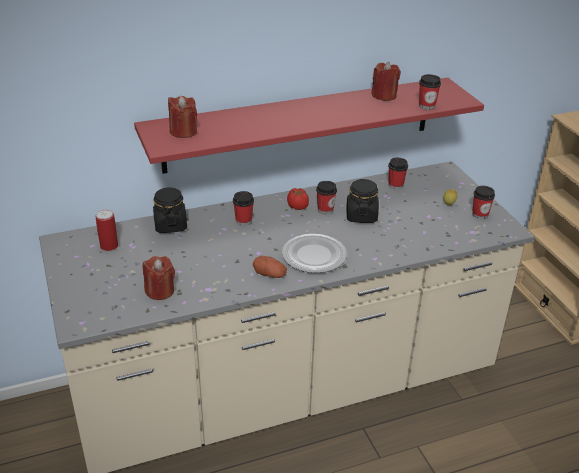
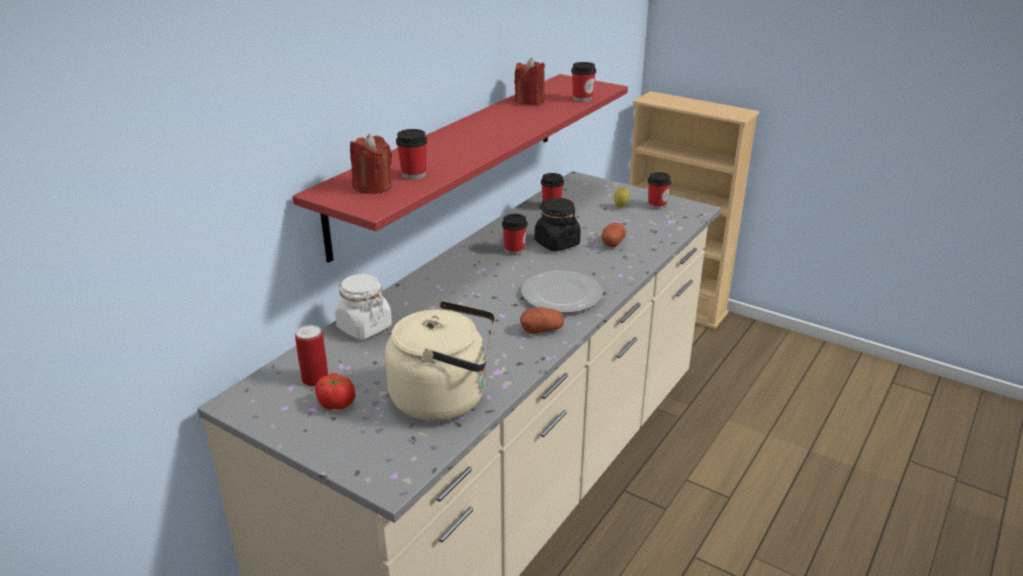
camera: 35 degrees left, 5 degrees down
red candle [143,256,175,300] -> beige kettle [385,301,496,421]
black jar [153,187,187,233] -> white jar [335,274,392,339]
cup [233,191,254,226] -> cup moved to [396,129,427,180]
tomato [287,188,309,210] -> tomato moved to [315,373,355,410]
none -> potato [602,223,626,247]

